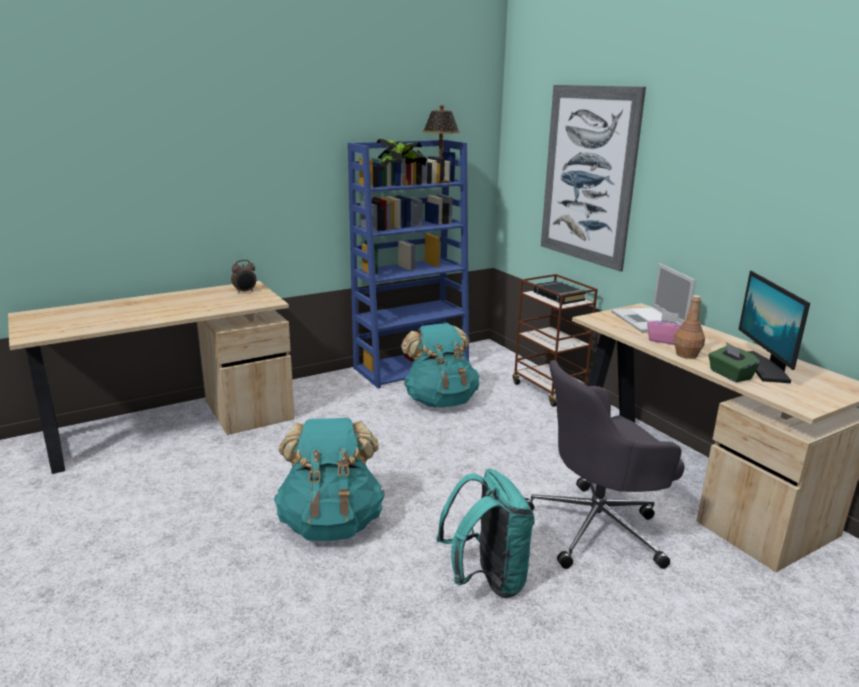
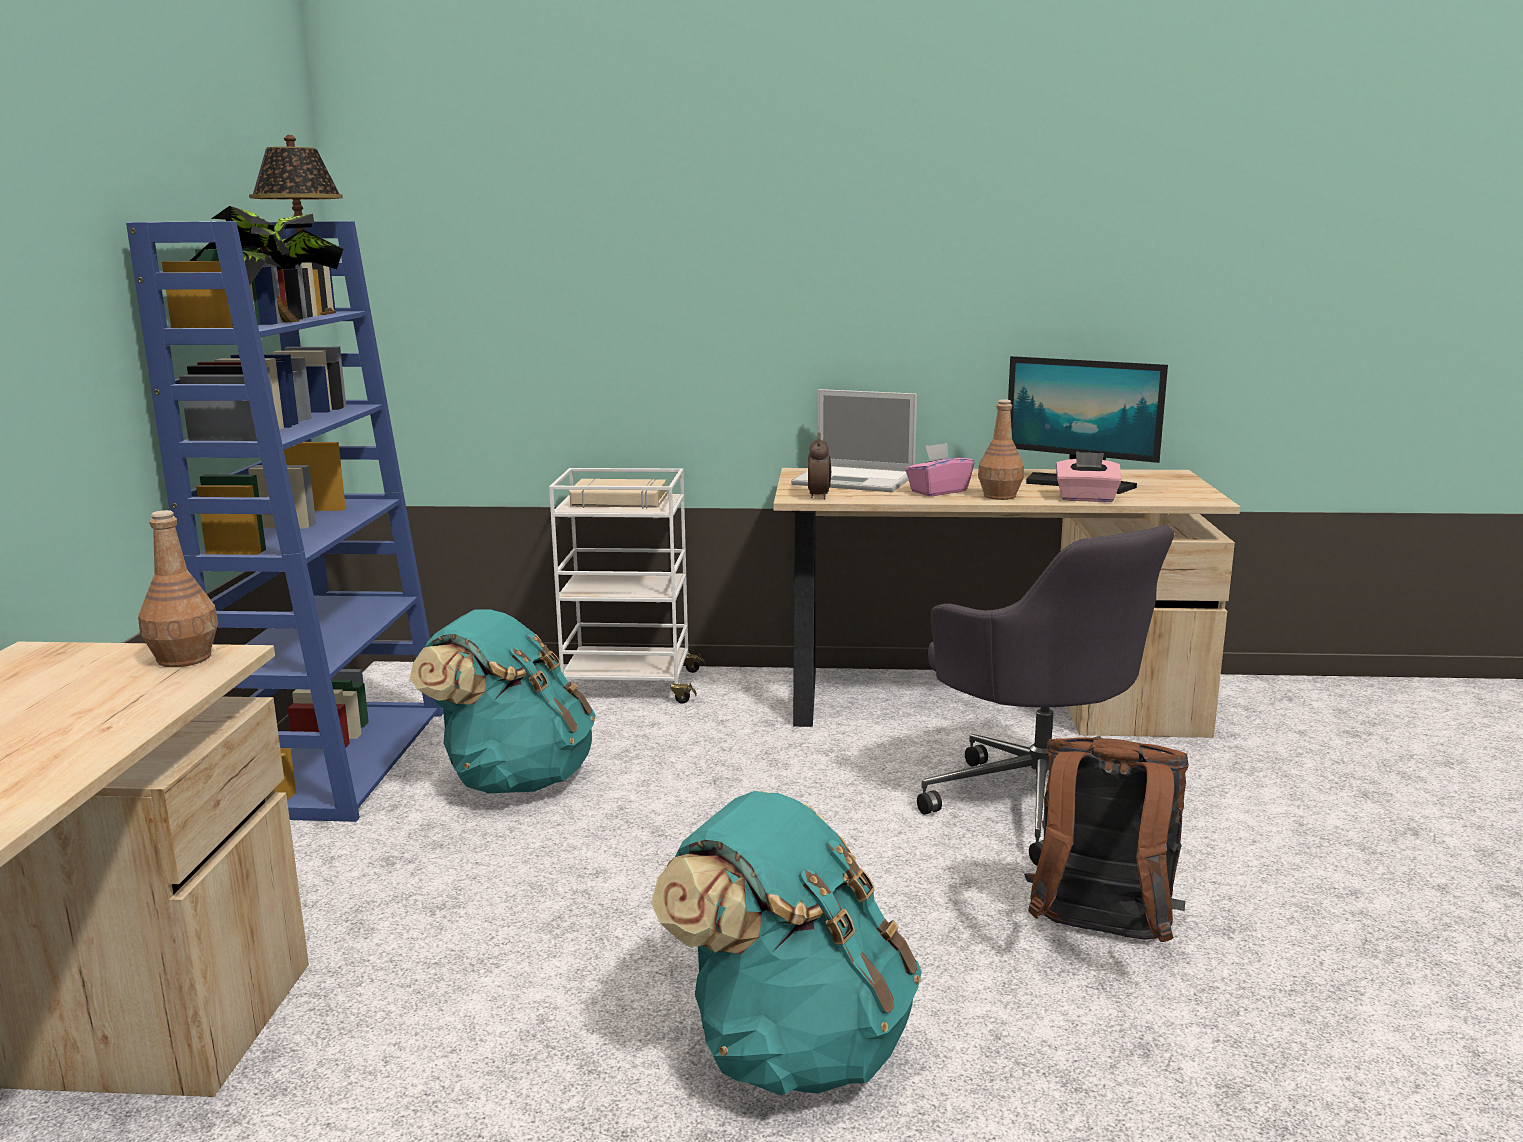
camera: 55 degrees left, 5 degrees down
alarm clock [231,260,256,294] -> alarm clock moved to [808,433,831,500]
turquoise backpack [436,469,535,598] -> brown backpack [1024,738,1189,942]
brown cart [512,274,598,407] -> white cart [549,468,706,704]
grey office chair [525,360,685,569] -> grey office chair turned 45 degrees counterclockwise [917,525,1175,866]
black book [533,281,586,304] -> beige book [569,479,667,509]
picture [541,85,646,272] -> none
green tissue box [708,342,760,382] -> pink tissue box [1056,451,1122,502]
none -> brown bottle [138,510,218,667]

